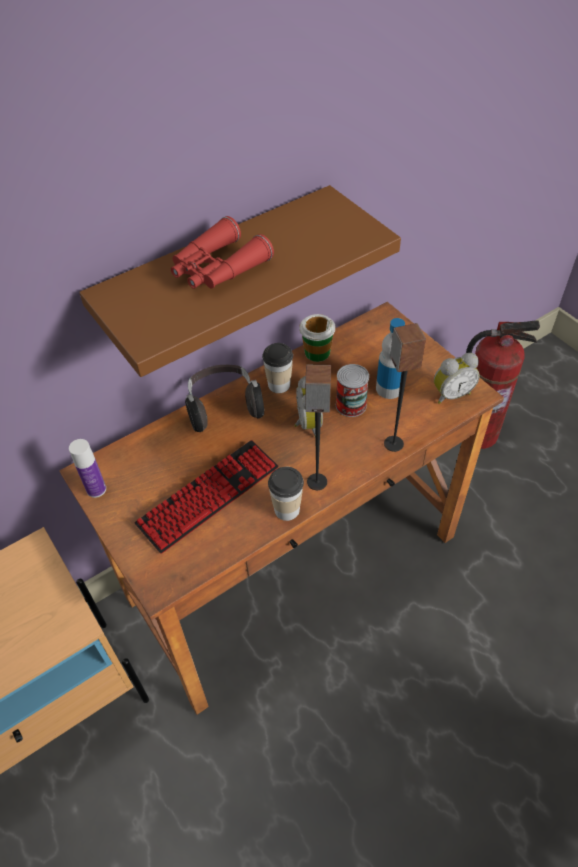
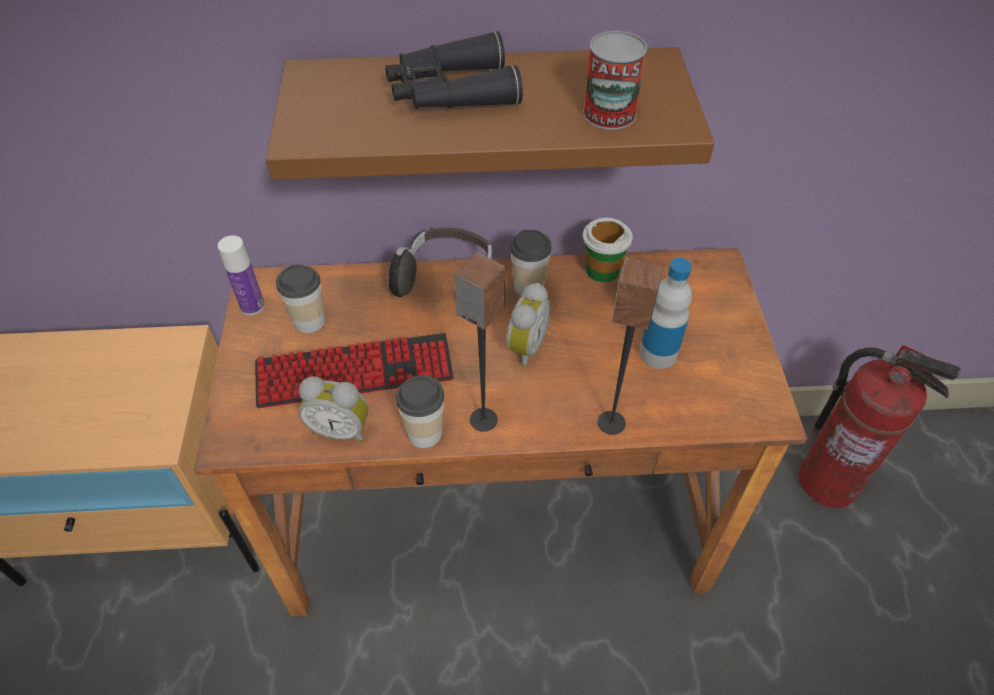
camera: 30 degrees right, 0 degrees up
red binoculars [171,216,274,289] -> black binoculars [385,31,523,109]
can [336,364,369,417] -> can moved to [583,31,647,130]
alarm clock [434,353,480,404] -> alarm clock moved to [298,376,369,443]
none -> cup [276,264,325,333]

